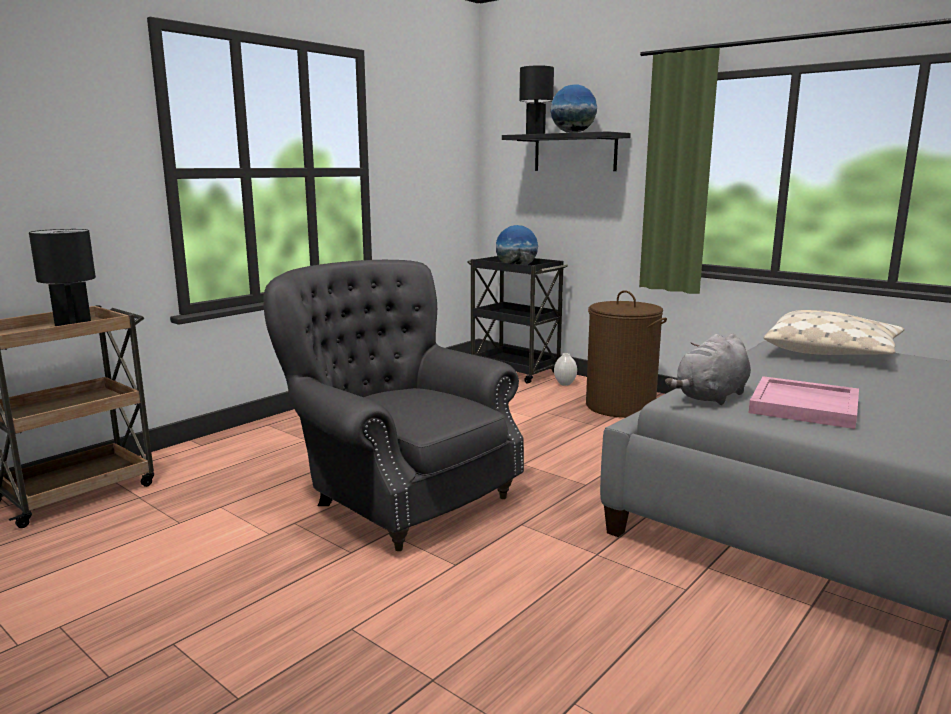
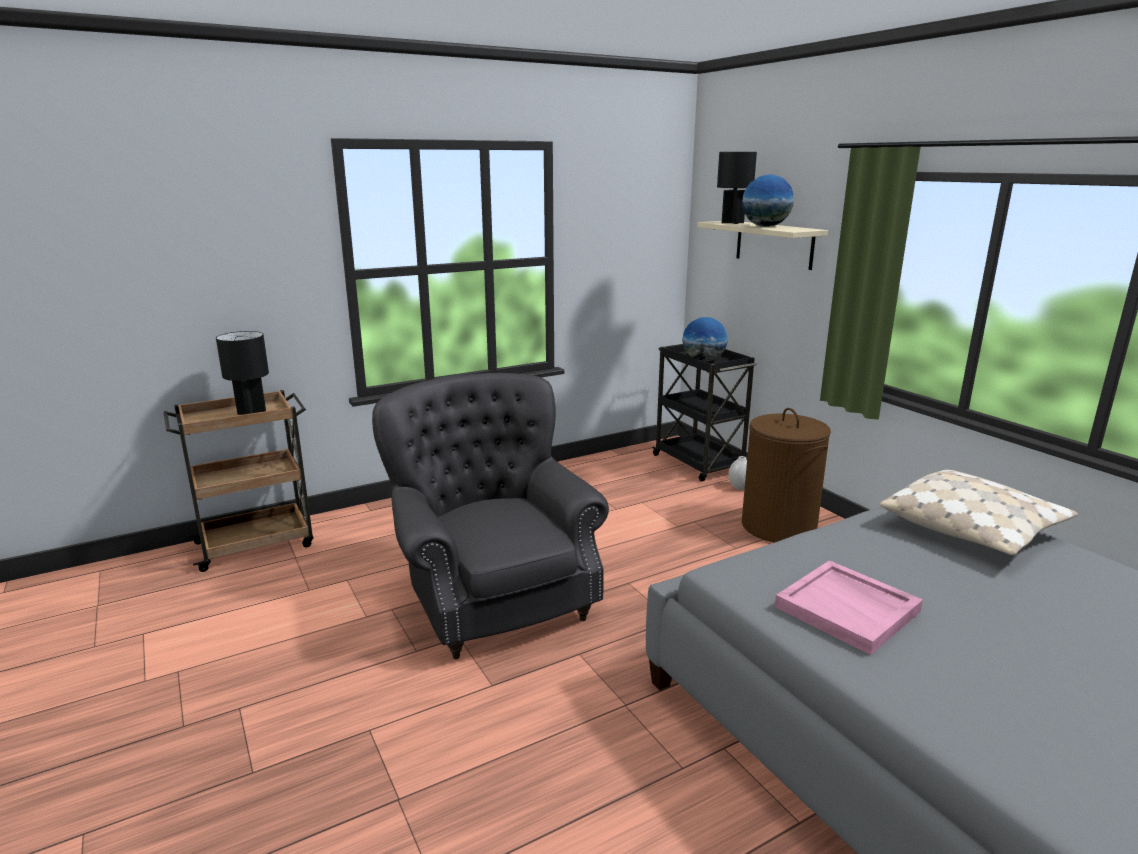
camera: 20 degrees right, 5 degrees up
black shelf [502,131,631,171] -> beige shelf [697,221,828,270]
grey plush toy [665,334,751,405] -> none

